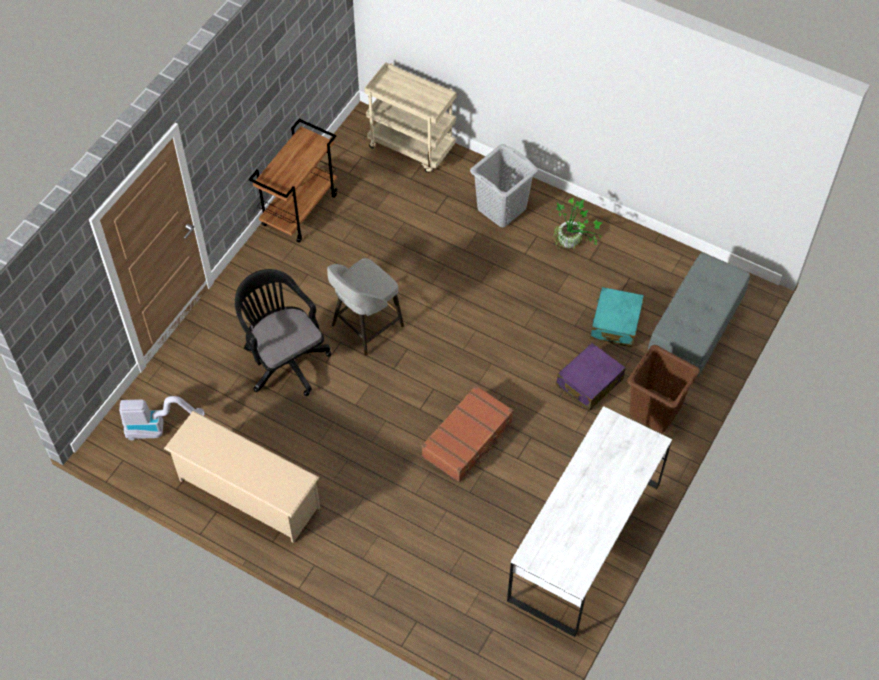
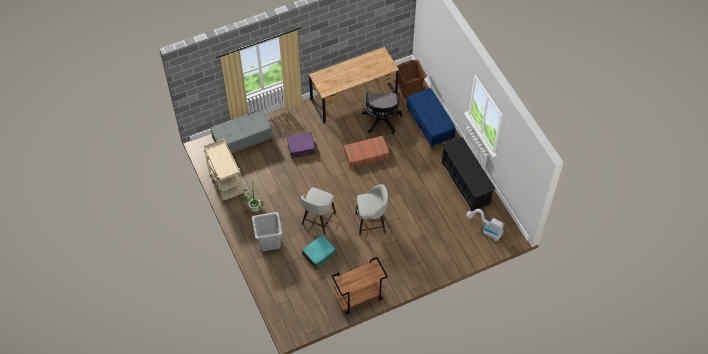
camera: 145 degrees left, 0 degrees up
beige shoe rack [164,411,320,543] -> black shoe rack [442,137,496,211]
black office chair [235,269,331,396] -> black office chair moved to [362,93,402,134]
beige cart [364,62,456,173] -> beige cart moved to [204,139,244,203]
white desk [507,406,672,637] -> brown desk [309,47,399,123]
turquoise suitcase [590,287,644,347] -> turquoise suitcase moved to [302,235,337,269]
brown laundry basket [627,345,700,433] -> brown laundry basket moved to [397,60,427,99]
none -> grey stool [301,187,336,234]
none -> blue bench [407,88,456,150]

